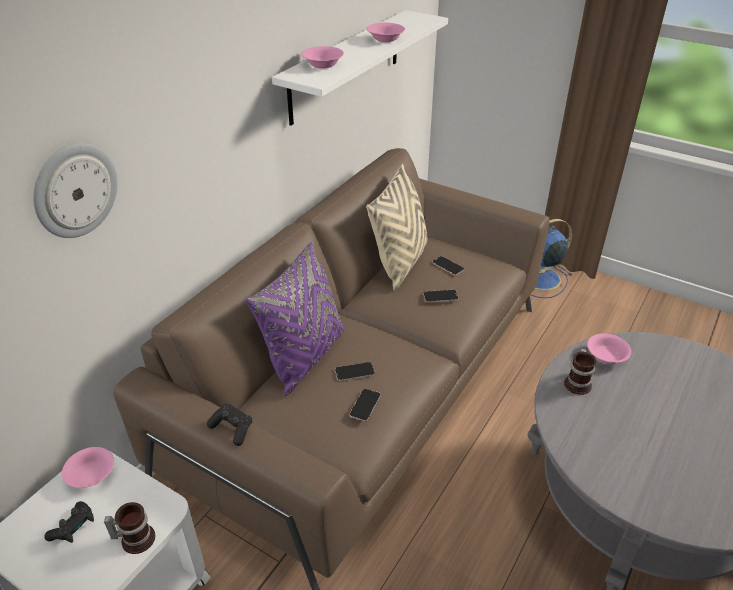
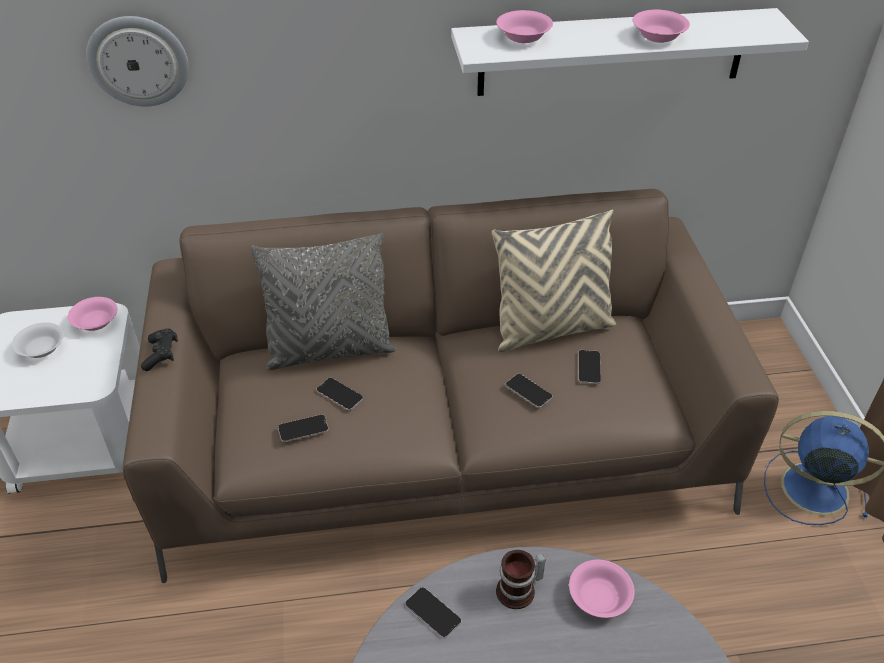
camera: 50 degrees right, 5 degrees up
black game controller [44,501,94,543] -> white bowl [12,322,64,358]
mug [104,502,155,554] -> none
purple pillow [245,242,345,396] -> grey pillow [250,233,396,370]
none -> phone [405,587,462,638]

